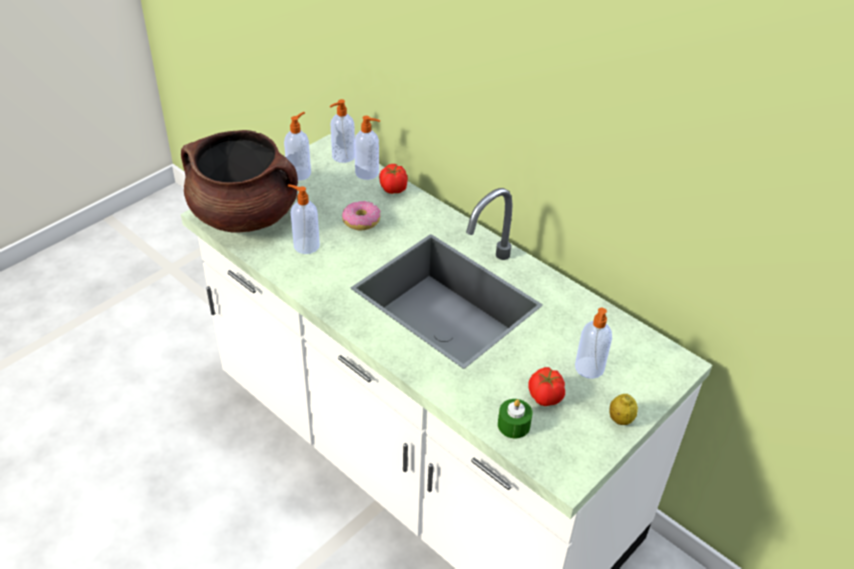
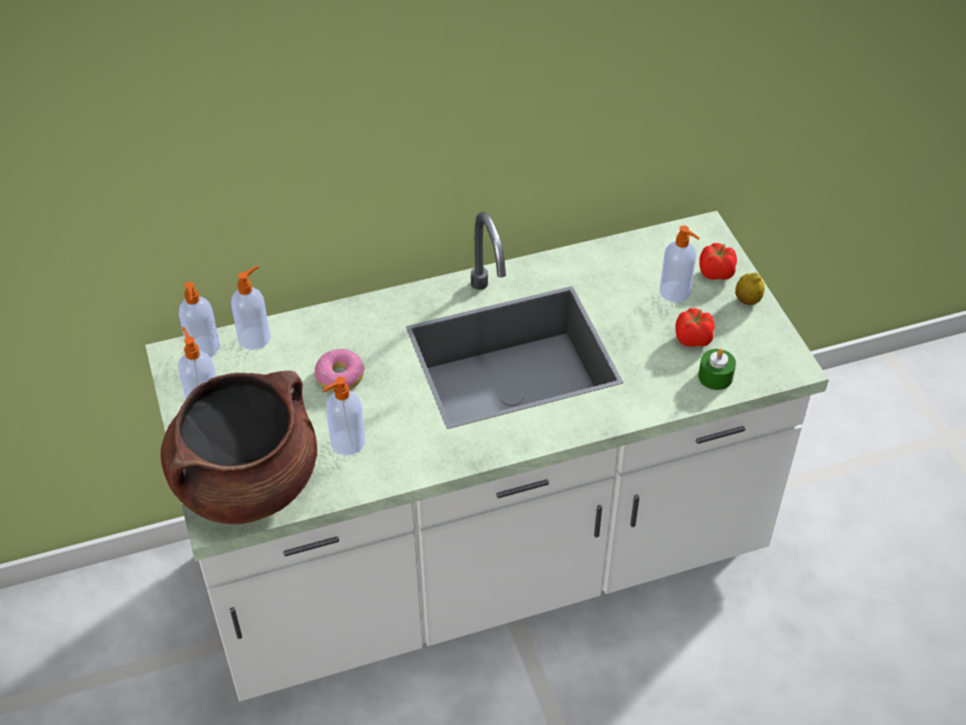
camera: 60 degrees left, 5 degrees up
tomato [379,164,408,194] -> tomato moved to [699,243,737,280]

